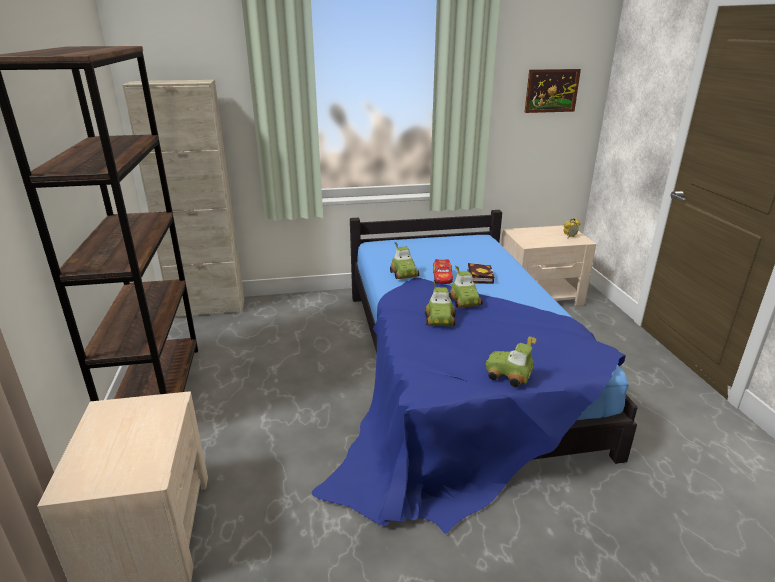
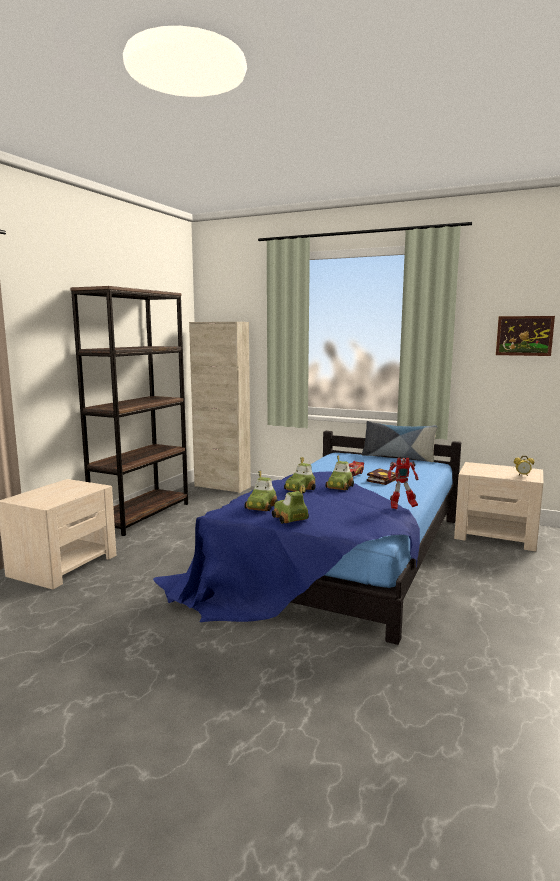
camera: 35 degrees right, 15 degrees down
toy car [390,242,419,279] -> toy car moved to [244,471,278,511]
none -> pillow [362,421,438,462]
none -> toy robot [388,458,418,509]

